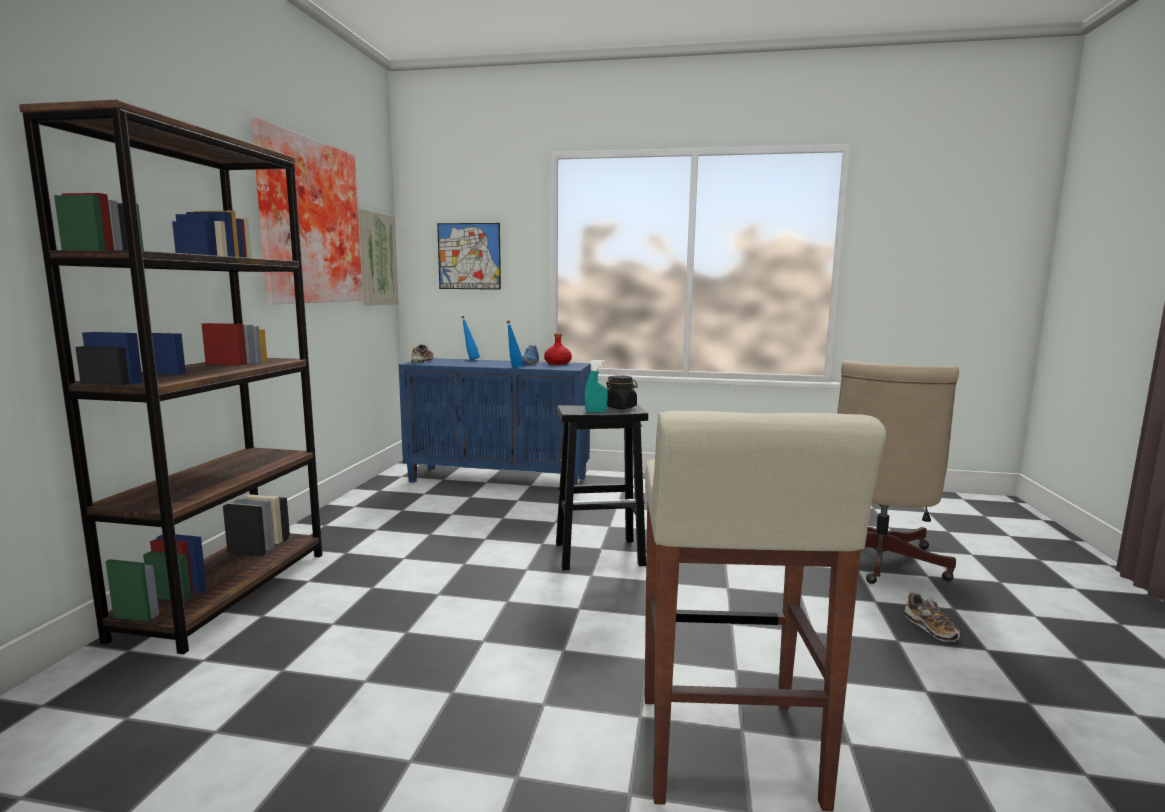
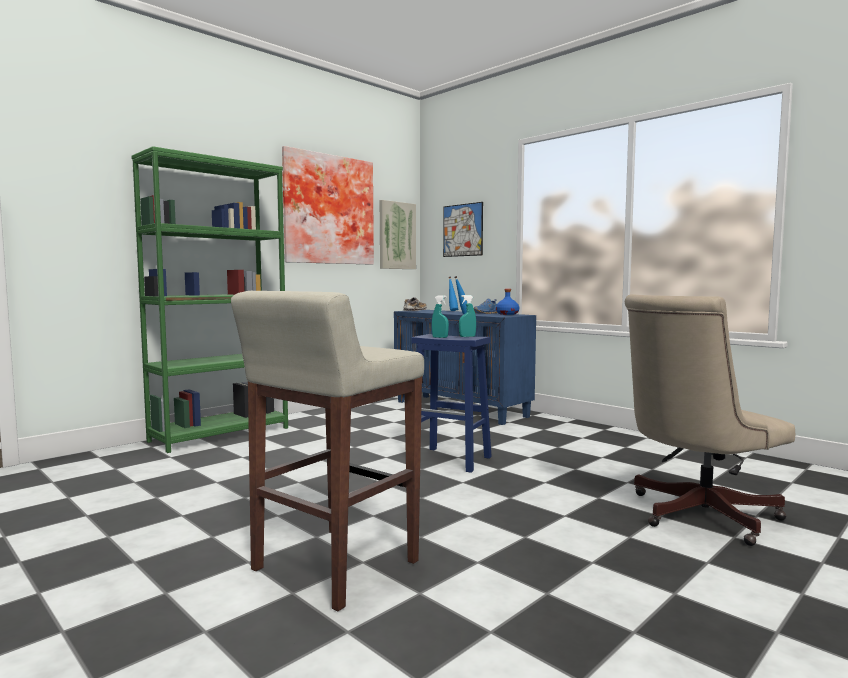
camera: 35 degrees right, 5 degrees down
brown bookcase [19,100,323,654] -> green bookcase [131,146,288,453]
red bottle [544,333,572,365] -> blue bottle [496,289,519,315]
black stool [556,404,648,570] -> blue stool [411,334,492,473]
black jar [606,375,638,409] -> turquoise spray bottle [459,295,476,337]
shoe [904,592,962,642] -> none

